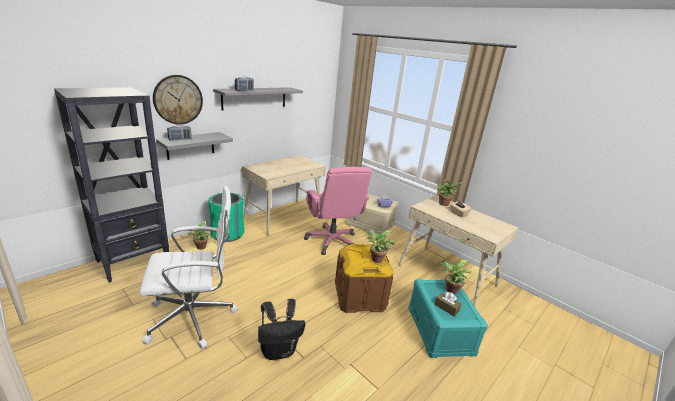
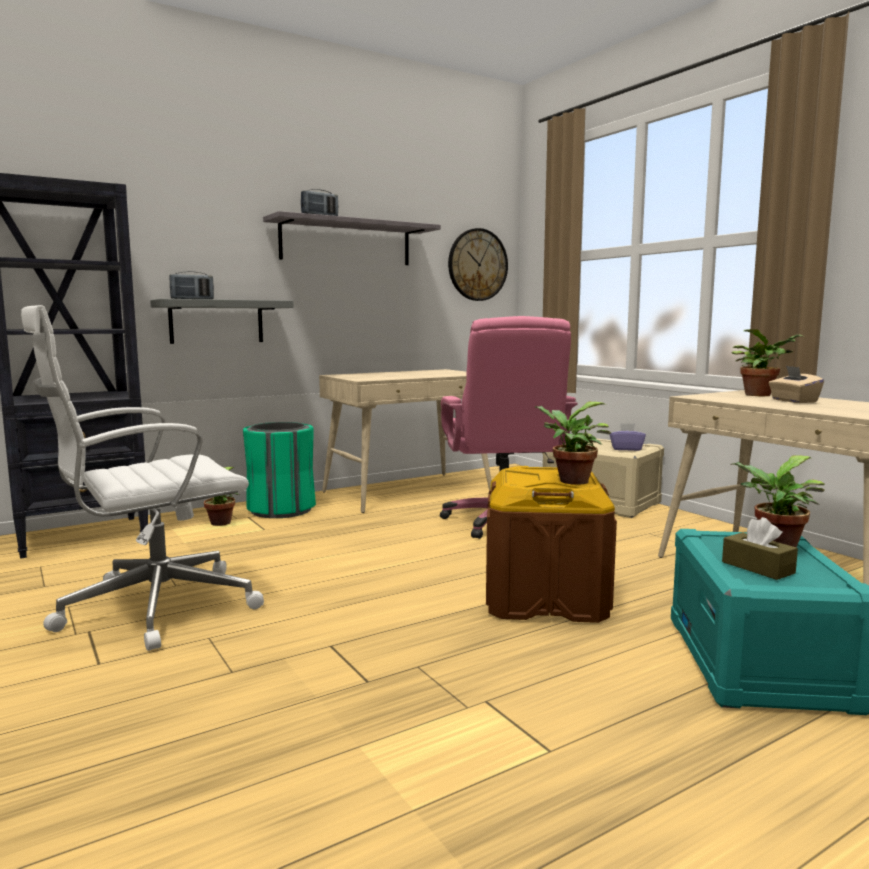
camera: 15 degrees right, 15 degrees down
white office chair [139,186,238,349] -> white office chair turned 150 degrees clockwise [21,305,264,651]
wall clock [153,75,203,125] -> wall clock moved to [448,228,508,301]
black backpack [258,299,305,360] -> none

